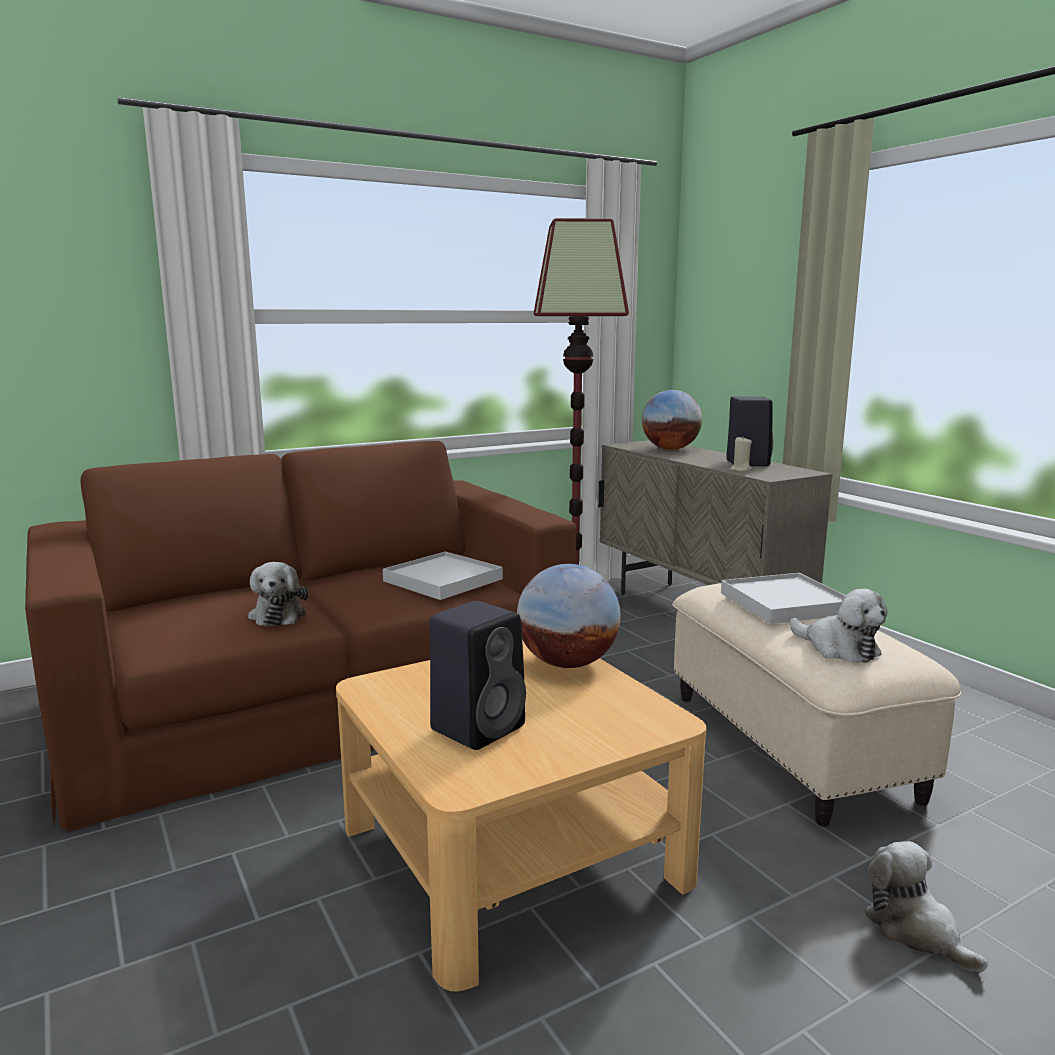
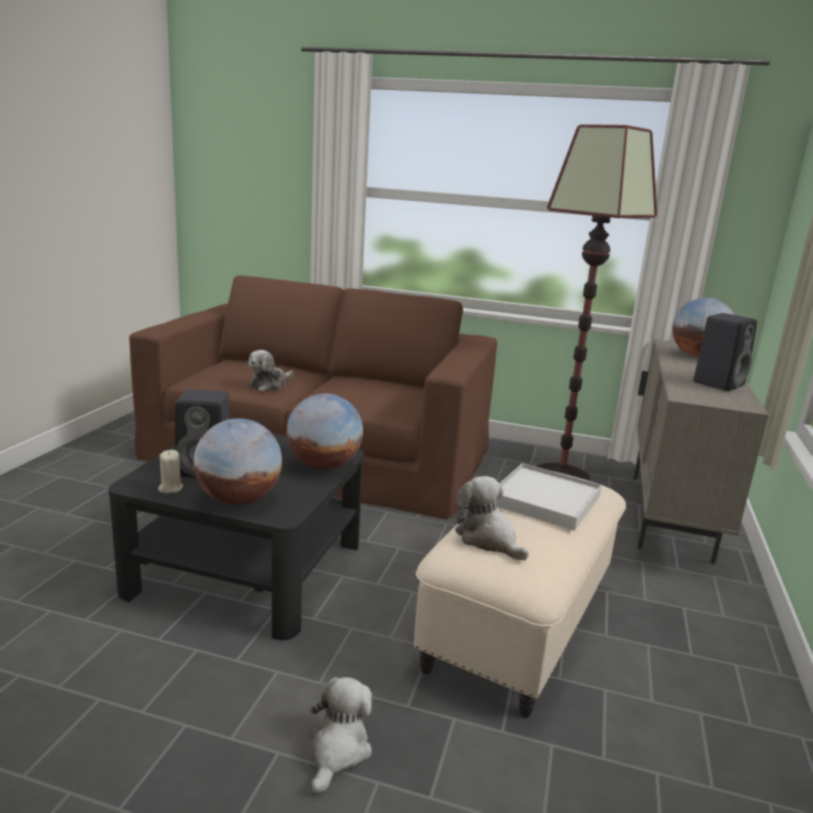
camera: 45 degrees right, 5 degrees up
beige coffee table [336,640,707,991] -> black coffee table [108,433,364,640]
white tray [383,551,503,600] -> none
beige candle [730,436,752,471] -> beige candle moved to [158,450,183,493]
plush toy [790,589,888,663] -> plush toy turned 135 degrees clockwise [455,476,529,561]
none -> globe [193,418,282,505]

